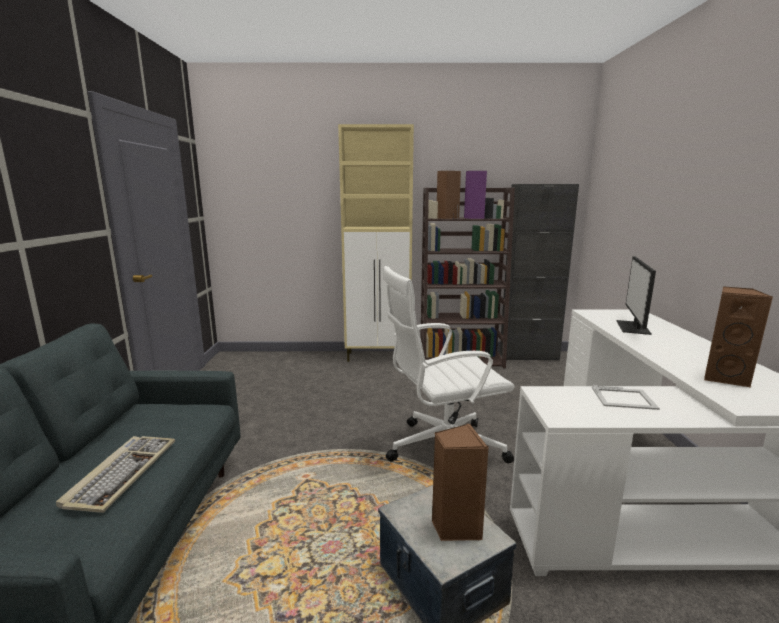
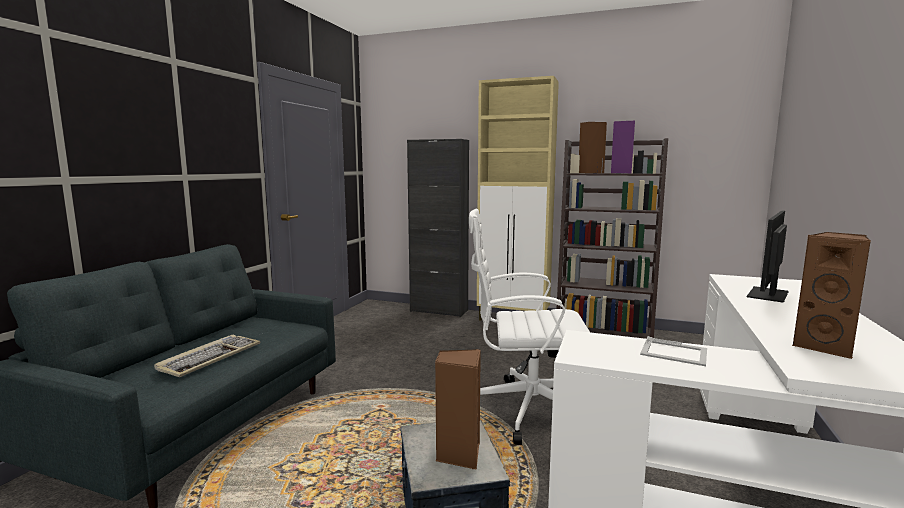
camera: 20 degrees right, 5 degrees down
black cabinet [500,184,579,361] -> black cabinet moved to [407,139,469,317]

